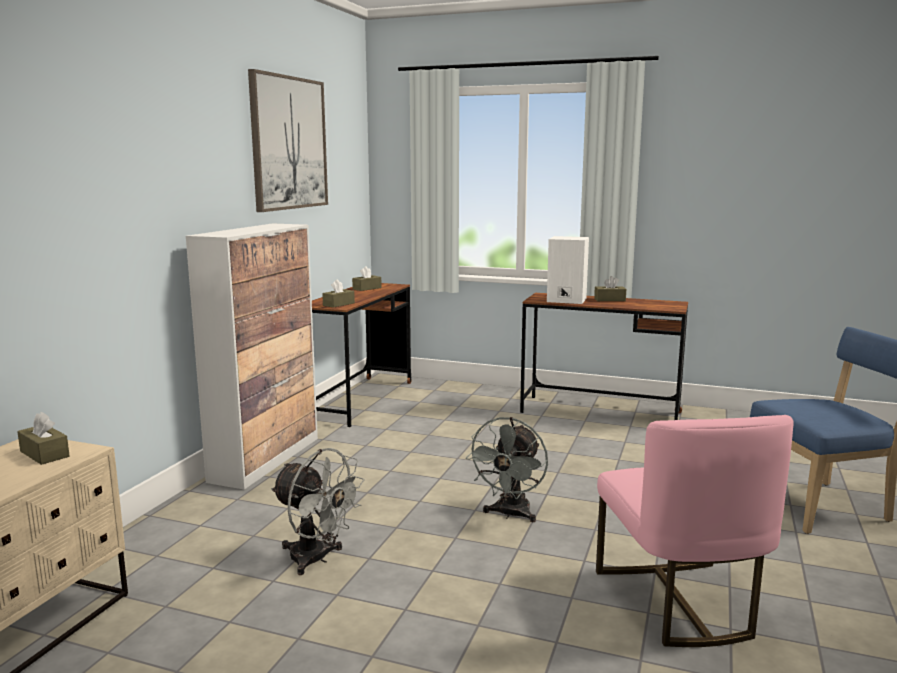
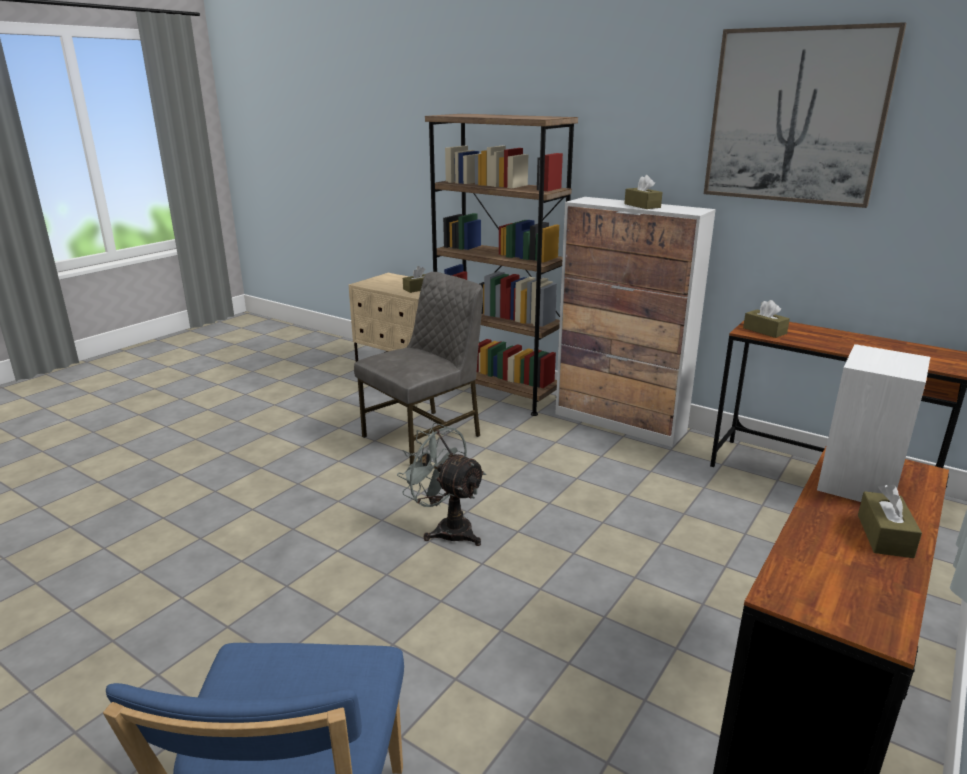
camera: 105 degrees right, 10 degrees up
grey fan [271,448,365,575] -> grey chair [354,272,483,465]
brown tissue box [352,266,382,291] -> brown tissue box moved to [624,175,662,209]
pink chair [596,415,794,647] -> none
none -> brown bookcase [425,114,578,416]

